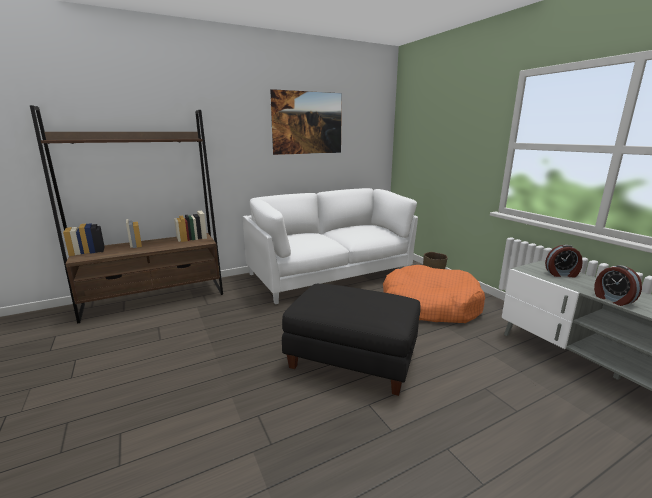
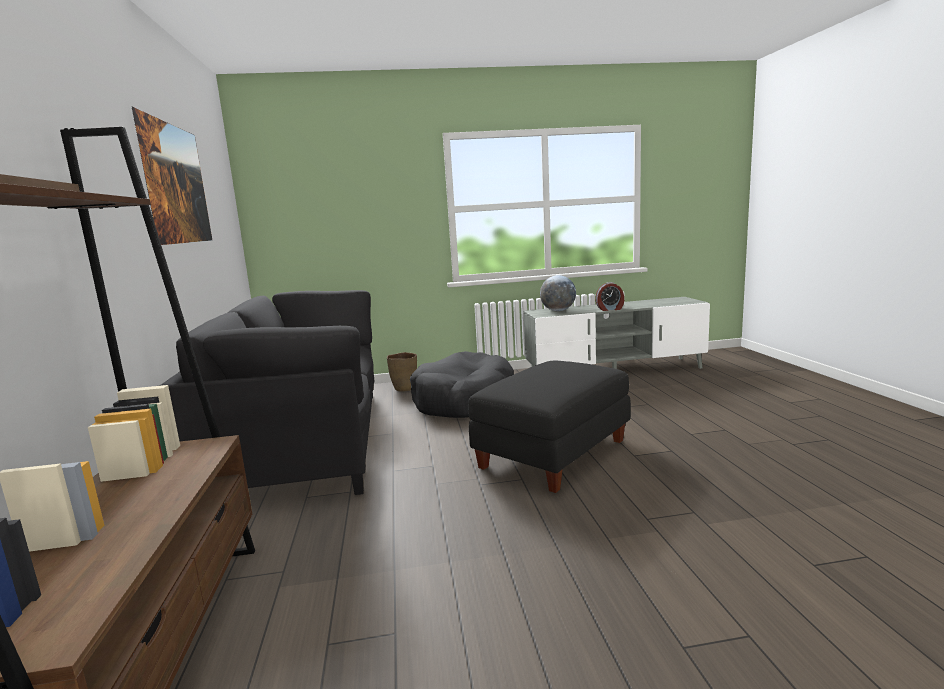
camera: 70 degrees left, 5 degrees down
white sofa [243,188,418,304] -> black sofa [158,290,374,495]
orange dog bed [383,265,485,323] -> black dog bed [410,351,514,418]
alarm clock [545,245,583,277] -> globe [540,275,576,311]

